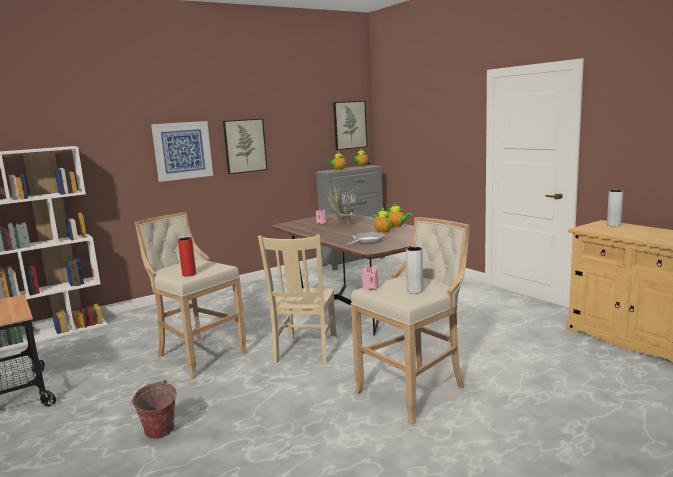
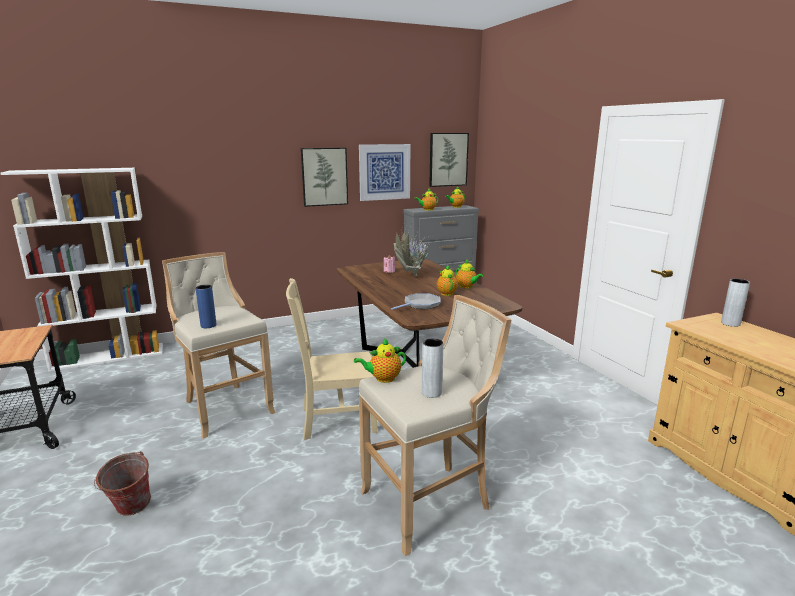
camera: 10 degrees right, 5 degrees up
picture [151,121,213,182] -> picture moved to [359,144,410,201]
red vase [178,237,196,277] -> blue vase [196,285,216,328]
beige chair [258,234,337,365] -> beige chair turned 60 degrees clockwise [286,278,377,440]
pink candle [361,265,379,291] -> teapot [354,338,406,383]

